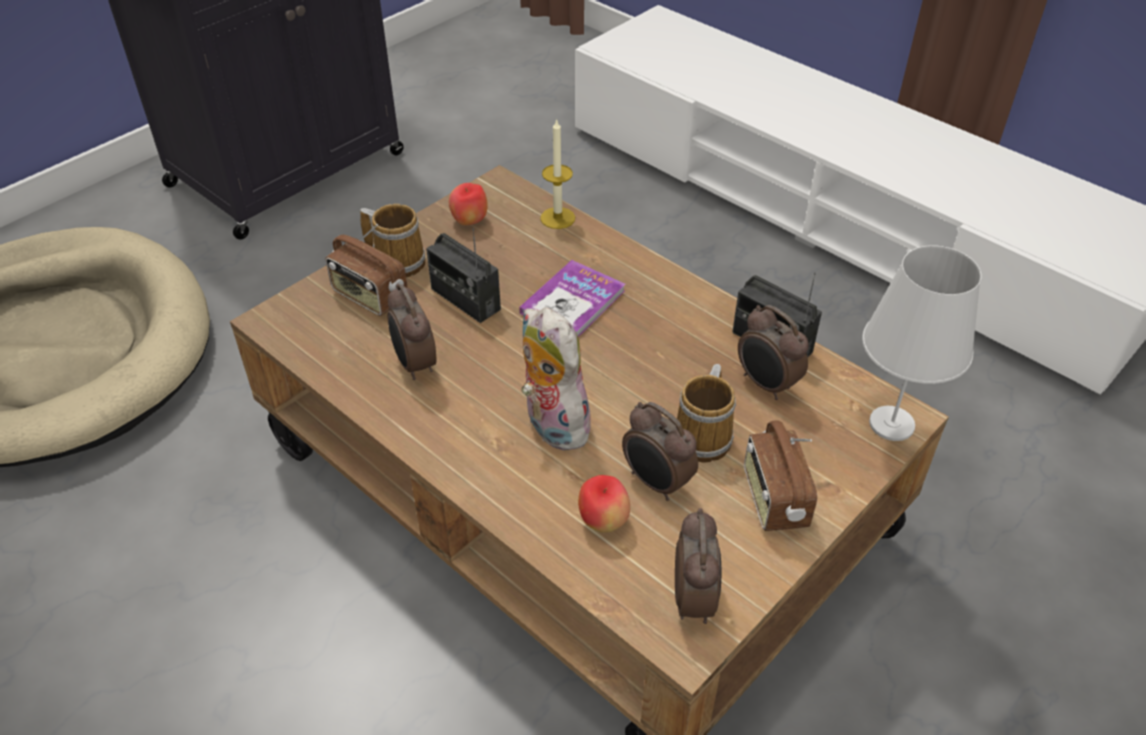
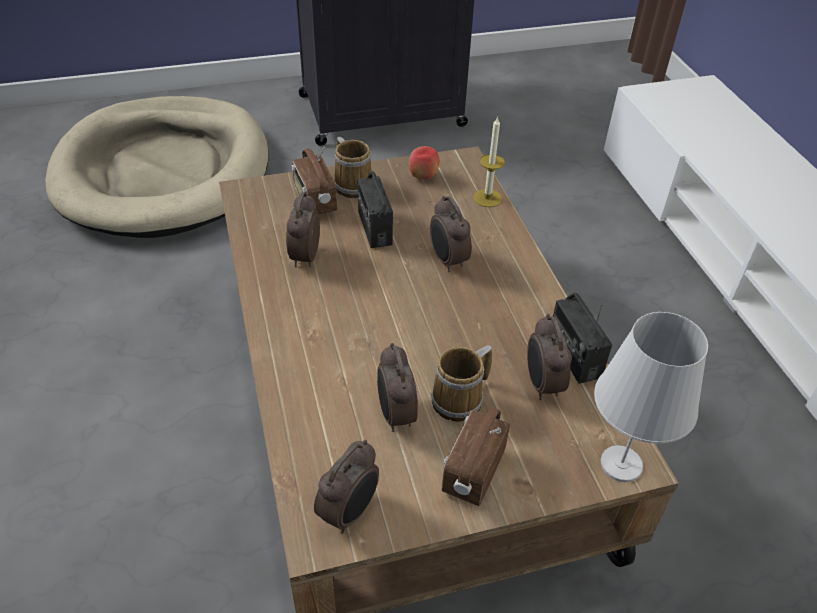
camera: 30 degrees right, 0 degrees up
book [520,260,625,337] -> alarm clock [430,196,472,272]
plush toy [521,307,594,451] -> none
apple [578,475,630,533] -> none

